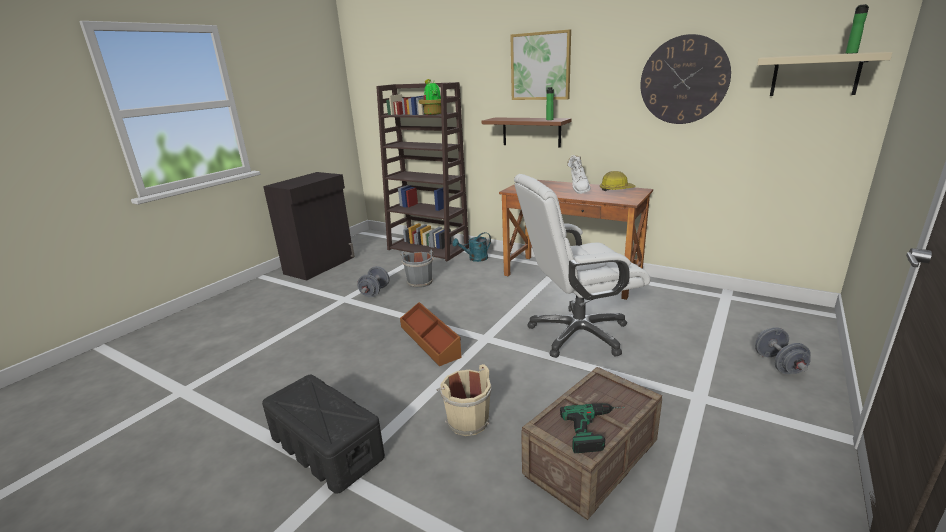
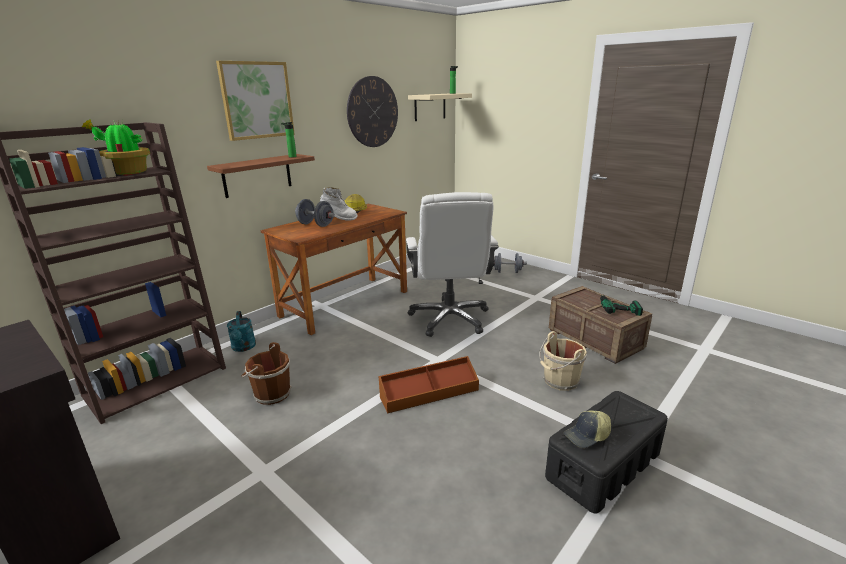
camera: 80 degrees left, 0 degrees up
grey dumbbell [357,266,389,298] -> grey dumbbell moved to [295,199,335,227]
grey bucket [401,249,434,288] -> brown bucket [242,342,292,405]
none -> cap [564,410,611,448]

